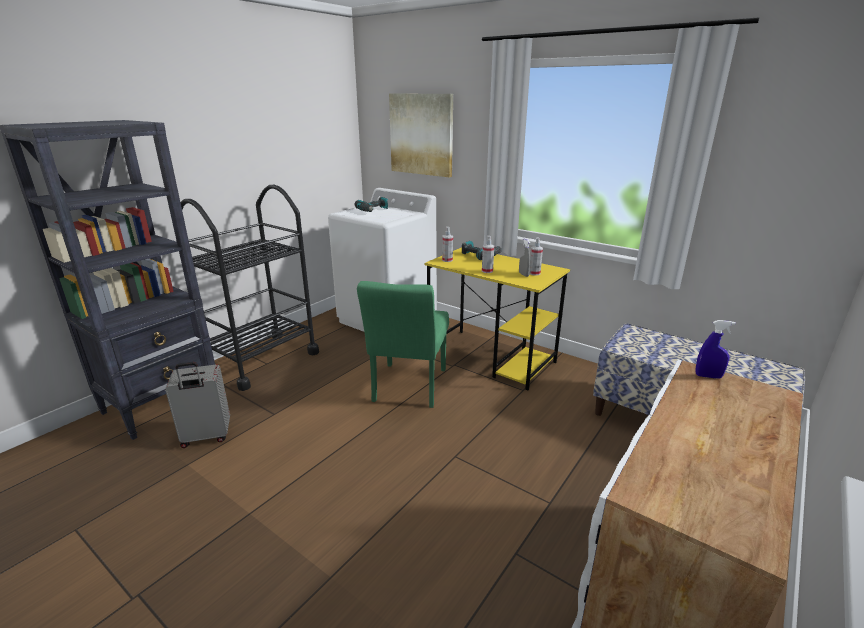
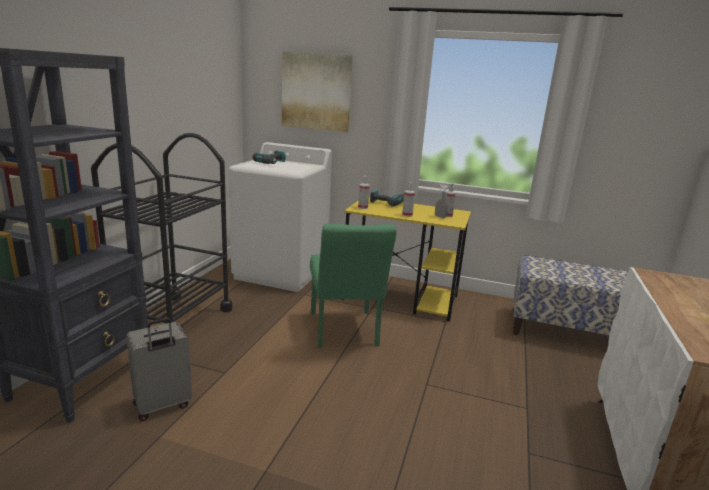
camera: 20 degrees left, 5 degrees down
blue spray bottle [695,320,736,379] -> none

